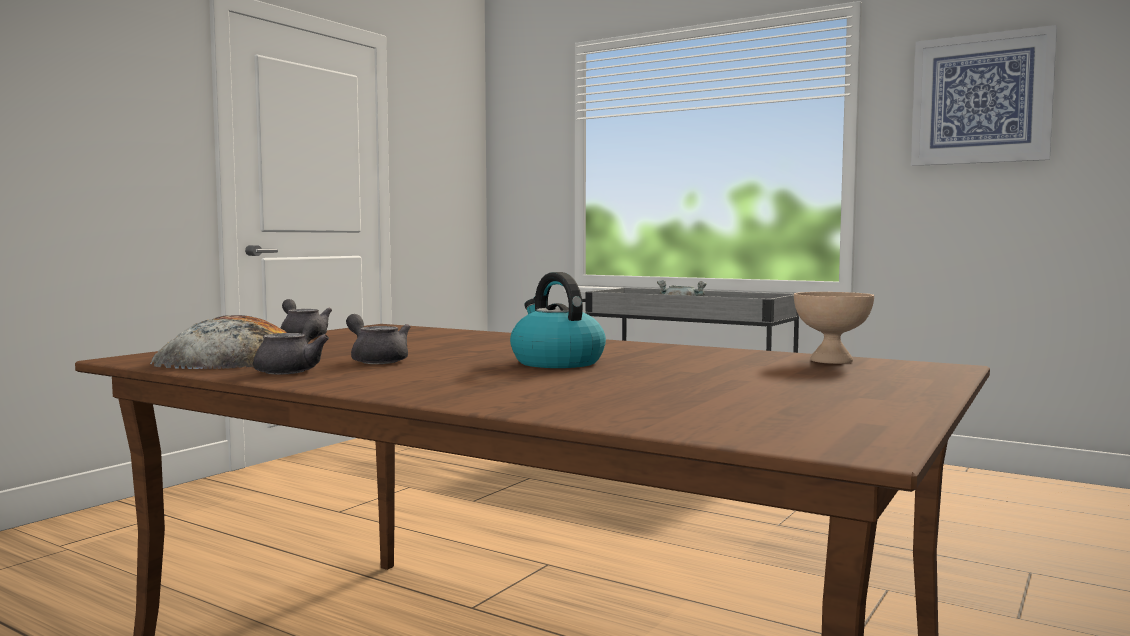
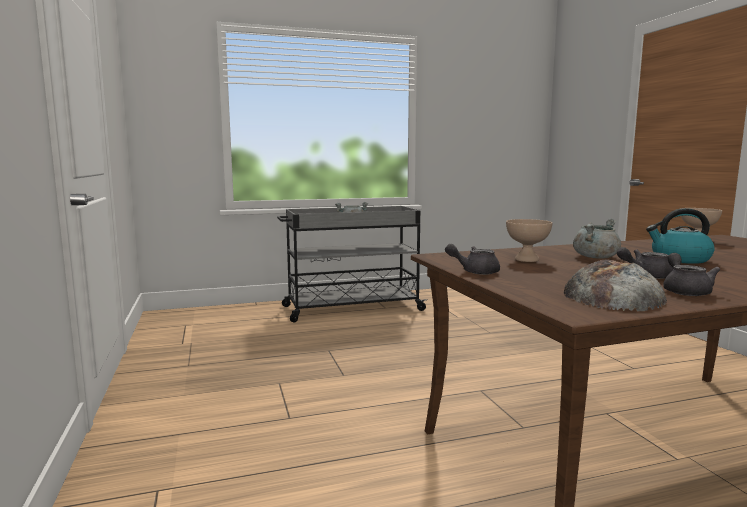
camera: 50 degrees left, 5 degrees up
grey teapot [253,318,329,375] -> grey teapot turned 45 degrees clockwise [663,253,720,296]
picture [911,25,1057,166] -> none
none -> beige bowl [506,219,552,262]
none -> grey cooking pot [573,218,621,259]

